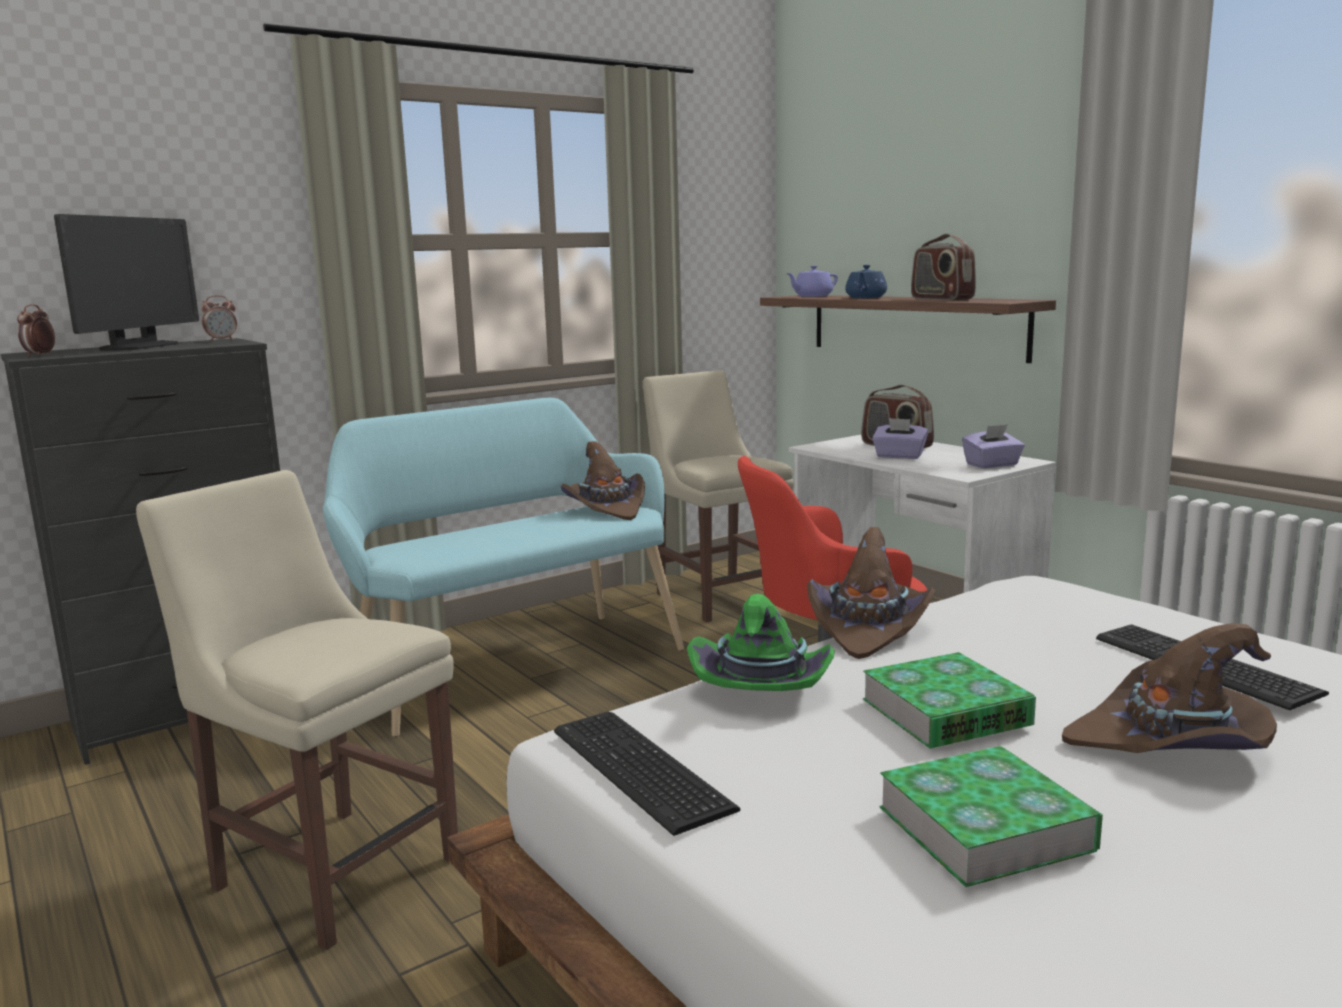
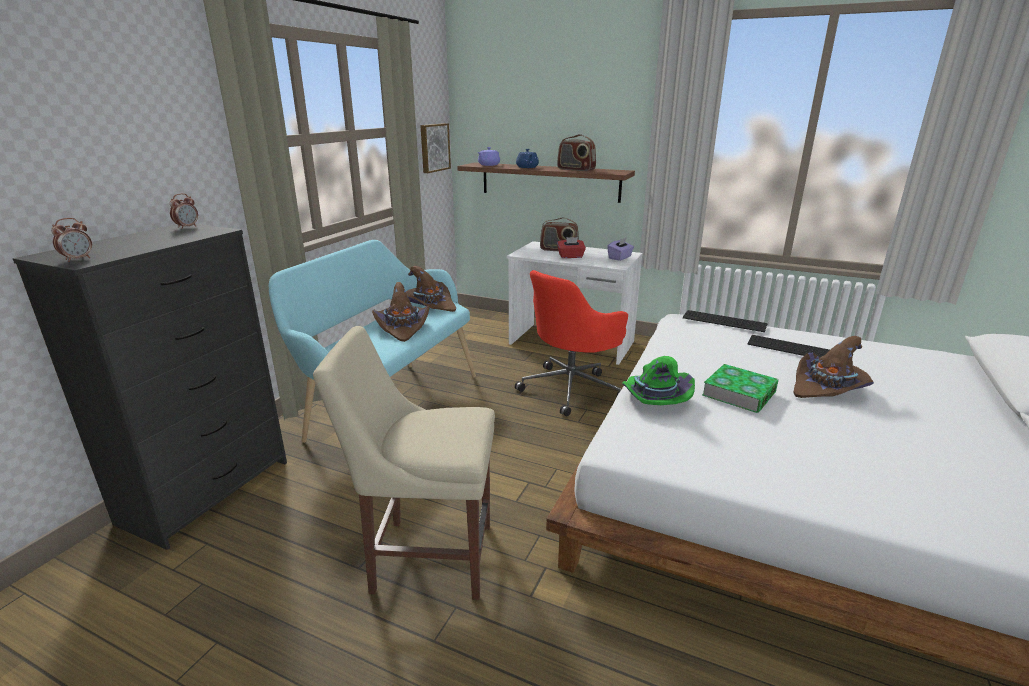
camera: 30 degrees left, 10 degrees up
alarm clock [17,304,55,357] -> alarm clock turned 120 degrees counterclockwise [51,218,92,262]
monitor [54,214,199,350] -> none
keyboard [554,712,740,836] -> keyboard moved to [683,310,768,332]
beige chair [643,370,794,622] -> none
brown hat [807,527,935,659] -> brown hat moved to [372,282,429,342]
purple tissue box [872,418,928,459] -> red tissue box [557,237,586,258]
book [880,746,1103,887] -> none
none -> picture [420,123,451,173]

